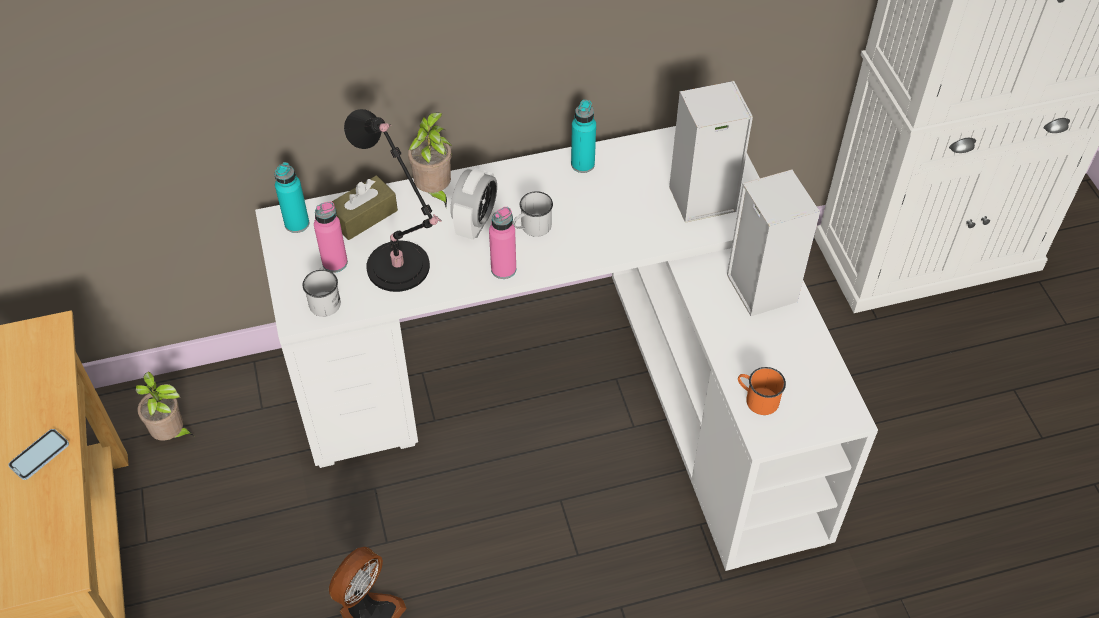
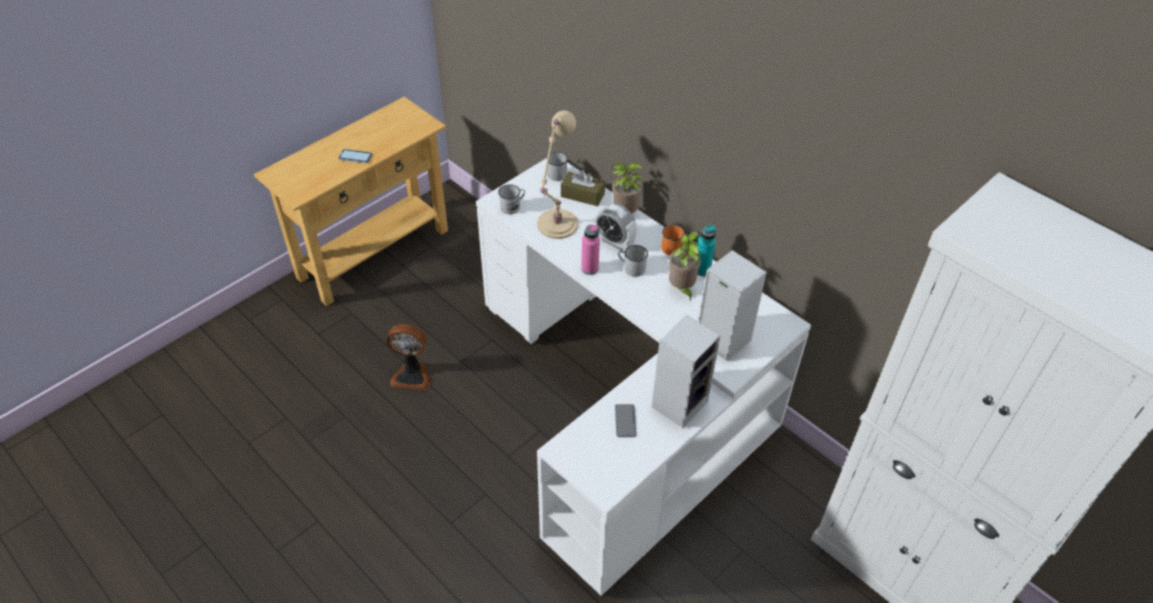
camera: 60 degrees right, 5 degrees down
potted plant [136,372,193,441] -> potted plant moved to [669,232,702,301]
turquoise bottle [275,162,309,233] -> white mug [547,152,568,181]
pink bottle [314,201,348,273] -> none
black table lamp [344,109,442,292] -> beige table lamp [537,110,578,239]
alarm clock [451,168,497,240] -> alarm clock turned 45 degrees clockwise [596,204,637,250]
orange mug [738,367,786,415] -> orange mug moved to [661,224,685,255]
none -> phone [615,404,636,437]

